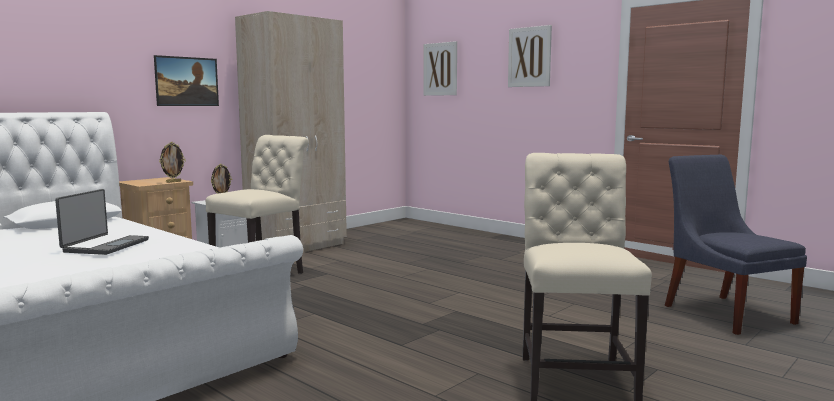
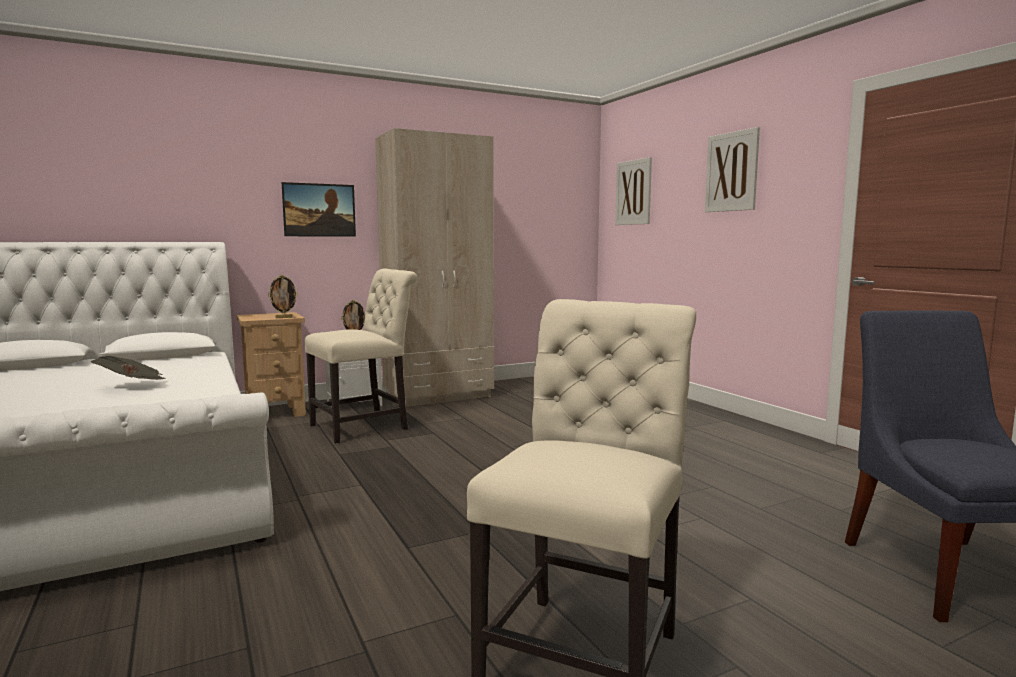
camera: 20 degrees right, 0 degrees up
laptop [55,189,149,255] -> newspaper [91,356,166,380]

